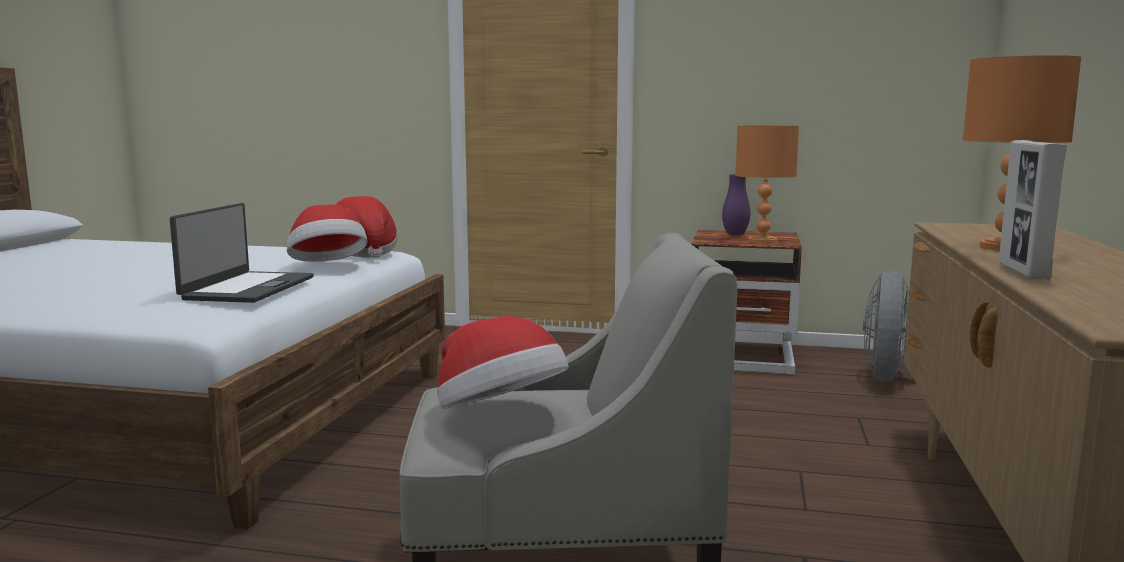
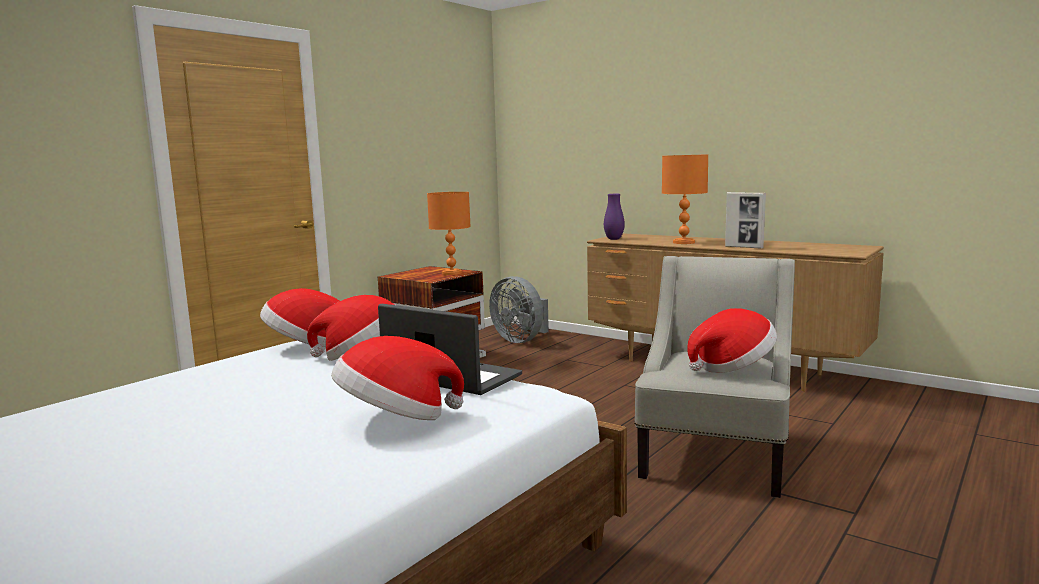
camera: 65 degrees left, 0 degrees up
purple vase [722,174,750,236] -> purple vase moved to [604,194,625,240]
none -> hat [331,336,464,420]

